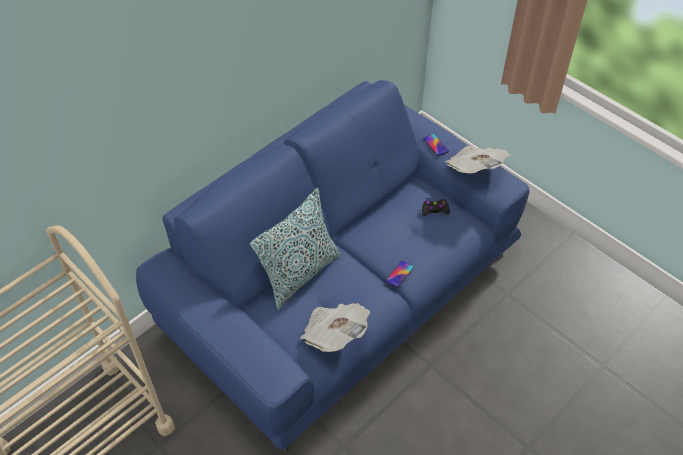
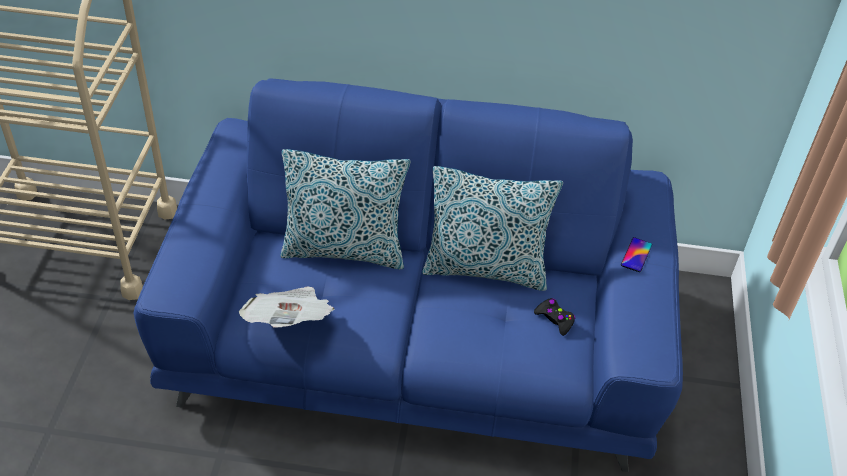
camera: 50 degrees right, 5 degrees down
phone [386,261,414,288] -> none
newspaper [445,146,511,173] -> none
none -> pillow [422,166,563,291]

